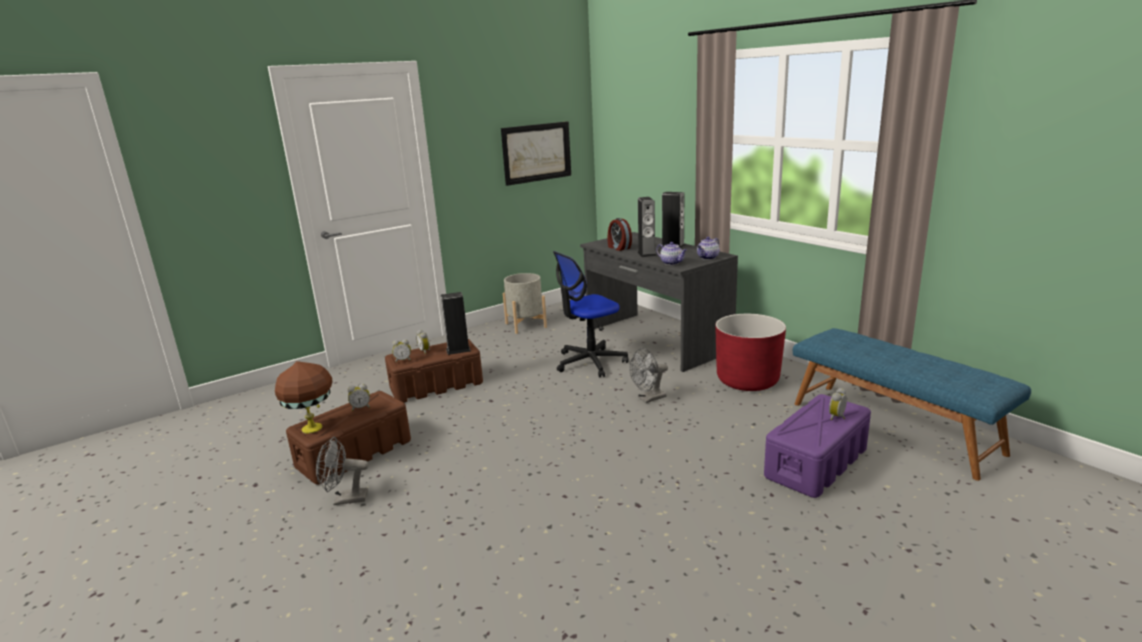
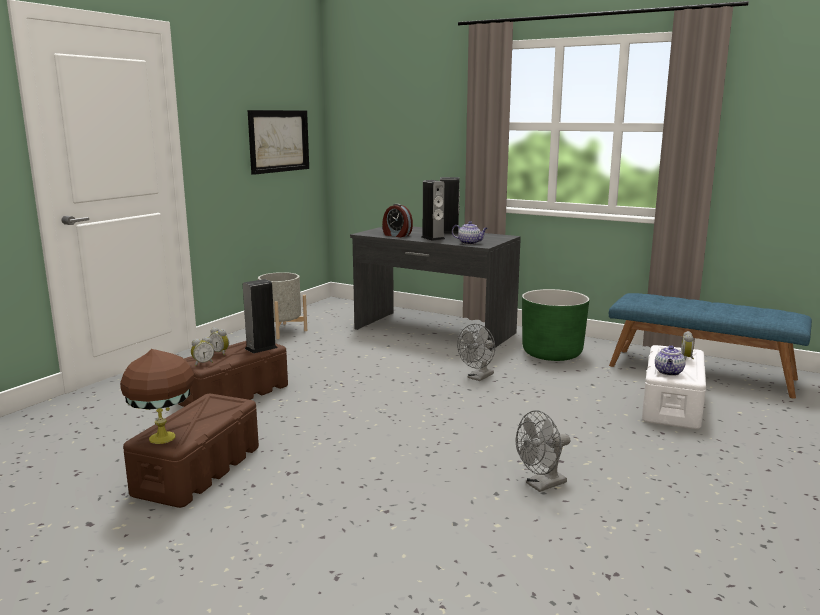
camera: 25 degrees left, 5 degrees down
grey fan [316,437,369,505] -> grey fan moved to [516,410,570,492]
alarm clock [348,384,370,411] -> none
office chair [553,251,629,377] -> none
teapot [697,237,720,260] -> teapot moved to [655,345,686,376]
red planter [715,314,786,391] -> green planter [522,289,589,361]
purple storage box [764,394,871,498] -> white storage box [642,345,706,429]

